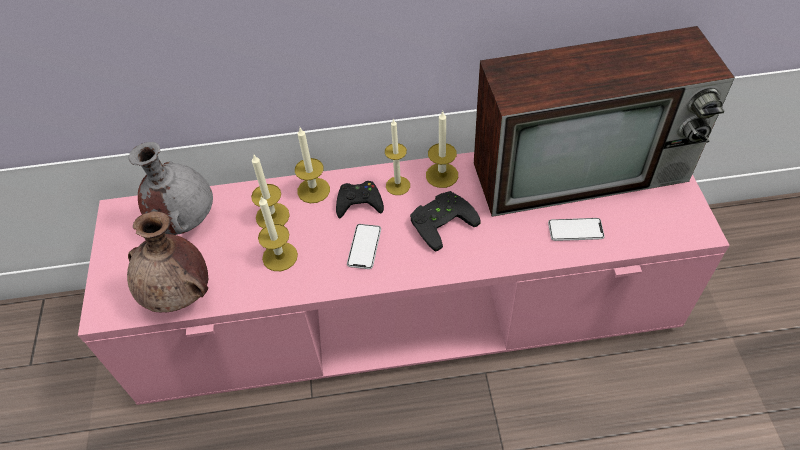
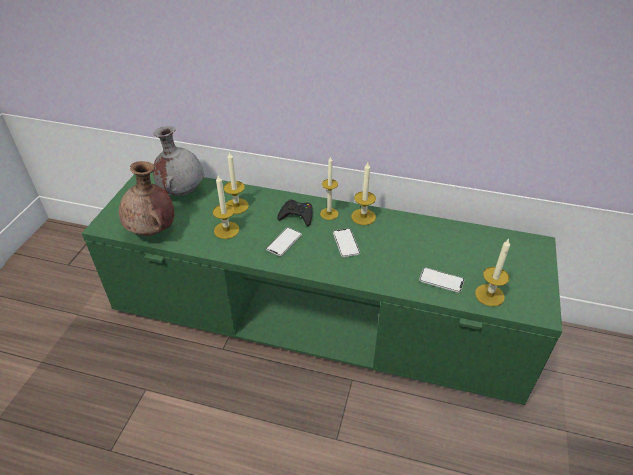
camera: 20 degrees right, 10 degrees down
pink tv stand [78,152,730,405] -> green tv stand [82,172,562,405]
candle [295,128,330,203] -> candle moved to [475,238,510,307]
black game controller [410,191,481,252] -> phone [333,228,360,257]
television [474,26,735,217] -> none

